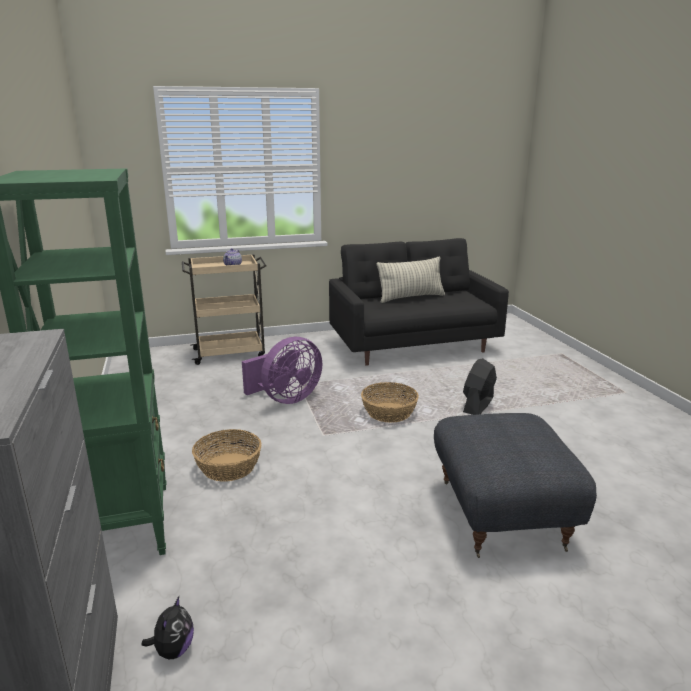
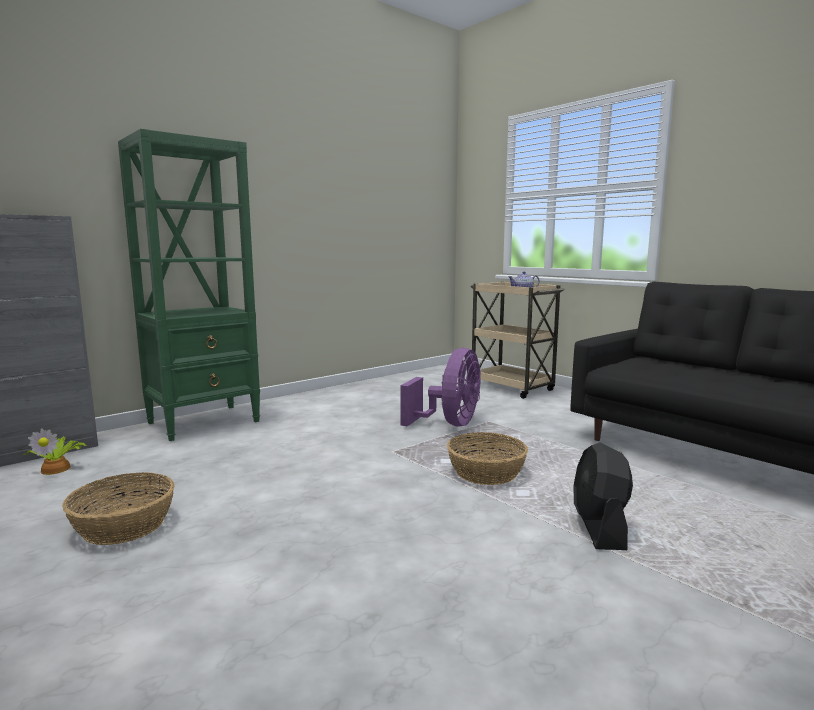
camera: 65 degrees right, 10 degrees down
plush toy [141,596,194,659] -> potted plant [23,428,86,475]
basket [192,429,262,482] -> basket moved to [62,472,175,545]
purple fan [242,337,322,404] -> purple fan turned 90 degrees counterclockwise [401,348,481,427]
pillow [377,257,445,303] -> none
grey ottoman [434,413,597,558] -> none
black fan [463,358,497,415] -> black fan turned 90 degrees counterclockwise [574,442,633,550]

